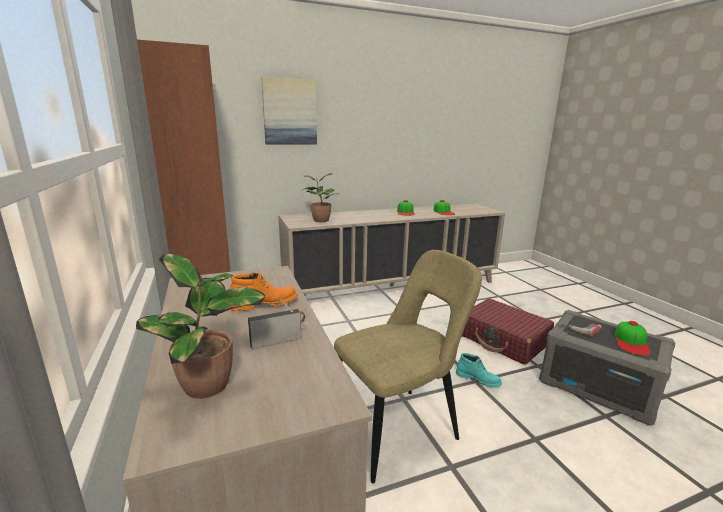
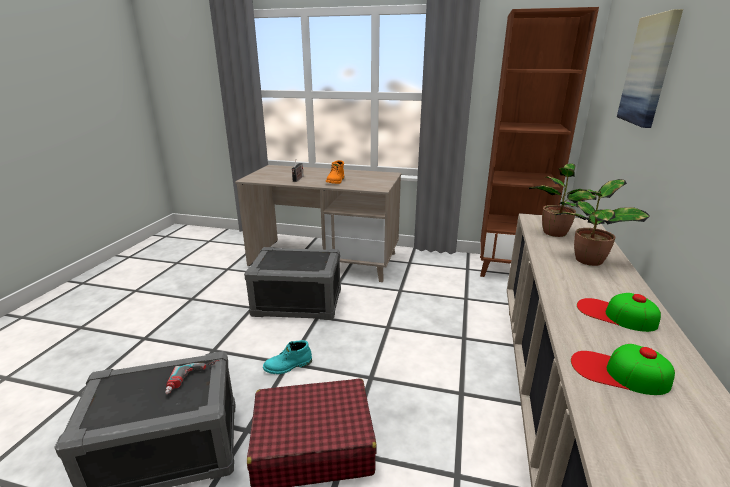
camera: 125 degrees right, 5 degrees up
potted plant [136,253,265,399] -> potted plant moved to [555,179,650,266]
beige chair [334,250,482,483] -> grey storage box [244,247,341,320]
cap [614,321,651,355] -> none

